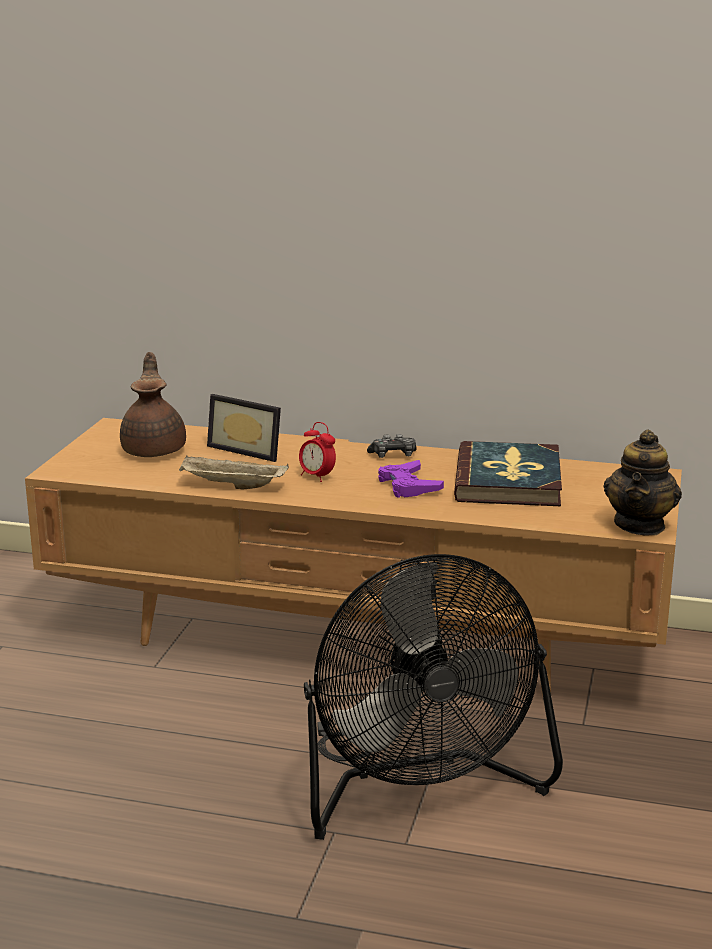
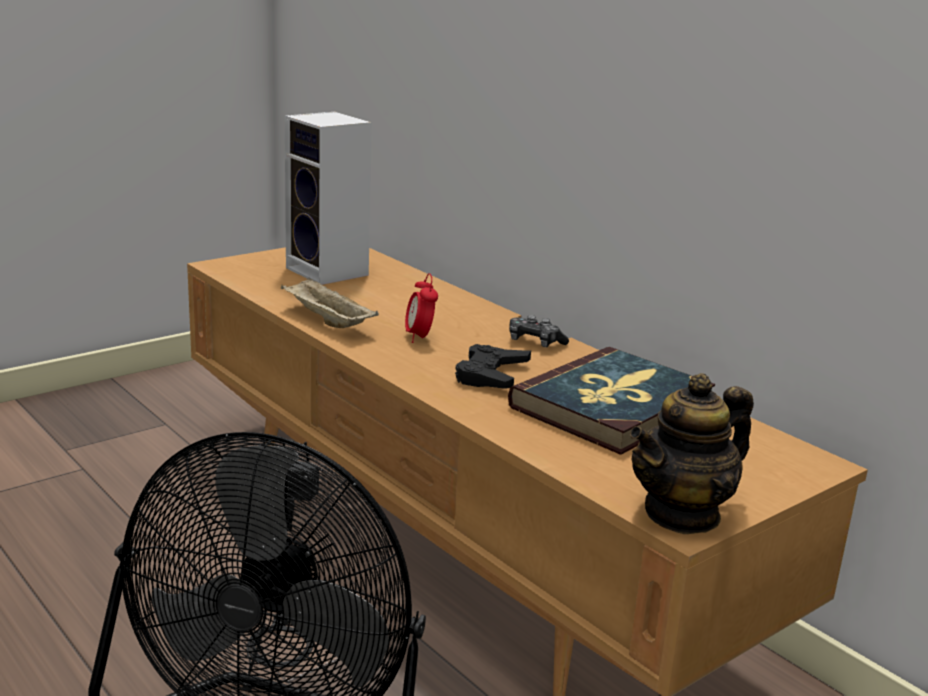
camera: 35 degrees right, 0 degrees up
brown teapot [120,352,186,457] -> speaker [285,112,372,285]
picture frame [207,394,281,462] -> none
purple game controller [378,460,444,498] -> black game controller [455,344,531,389]

